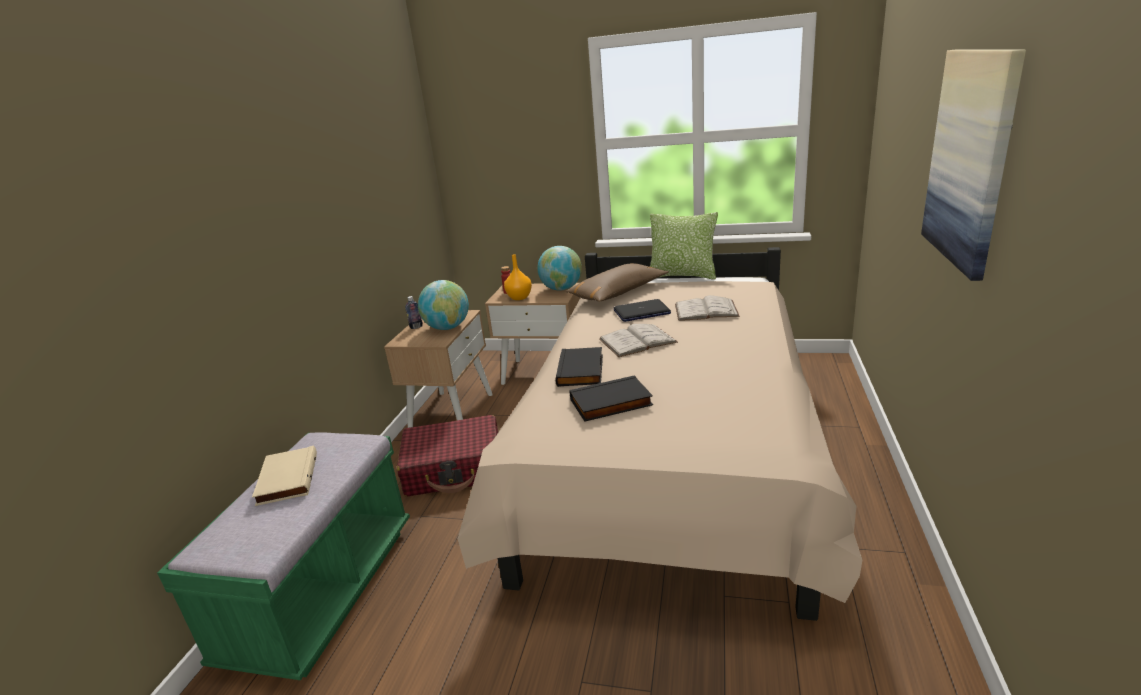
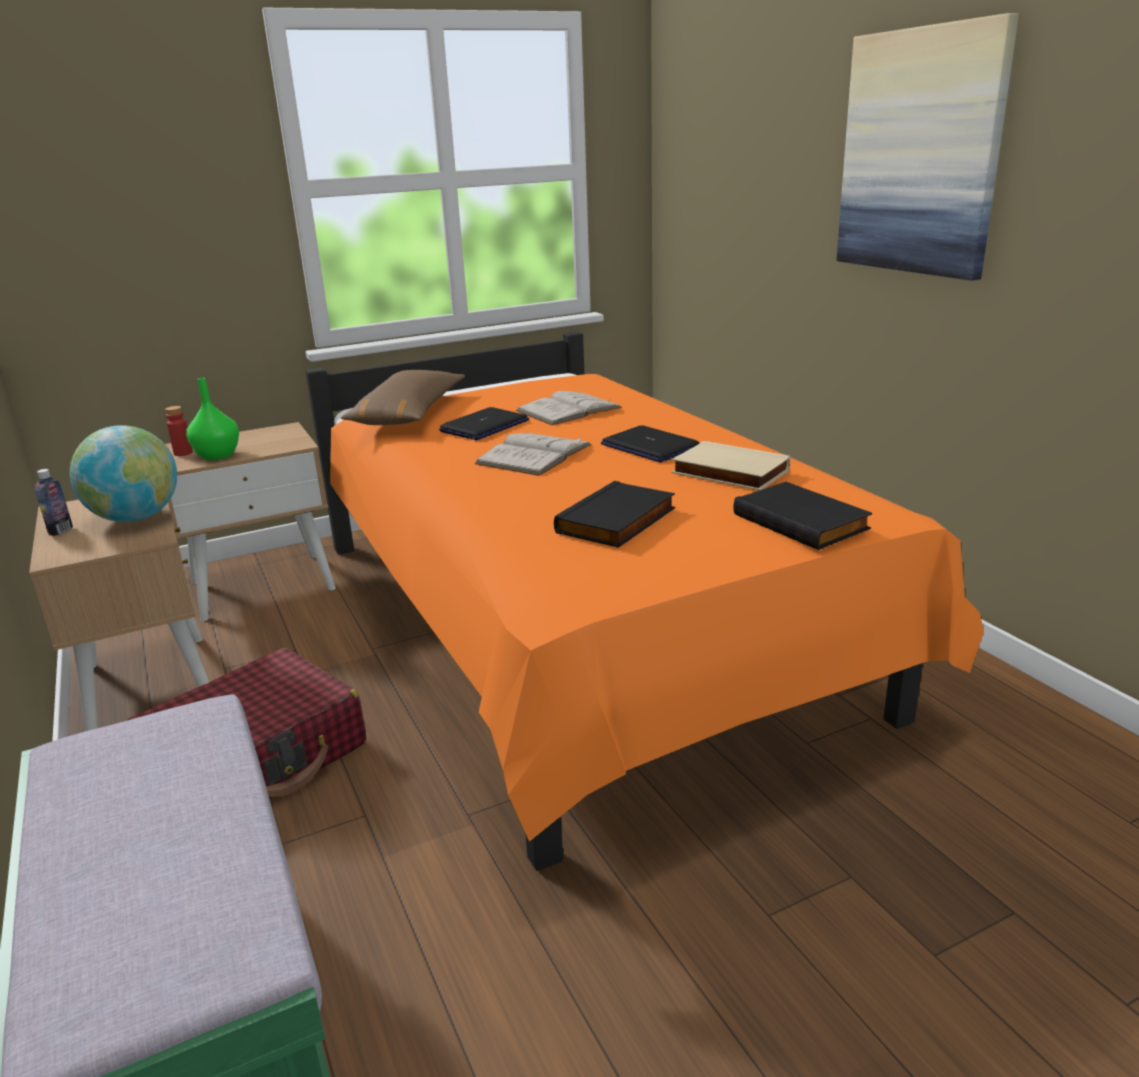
camera: 40 degrees left, 0 degrees up
beige book [252,445,317,506] -> beige book moved to [671,441,790,490]
beige bed [458,247,862,621] -> orange bed [305,331,984,871]
orange vase [504,254,532,300] -> green vase [186,378,239,460]
globe [537,246,582,291] -> none
black book [555,347,603,387] -> black book moved to [733,482,872,550]
pillow [650,212,718,280] -> none
none -> laptop [601,425,699,463]

